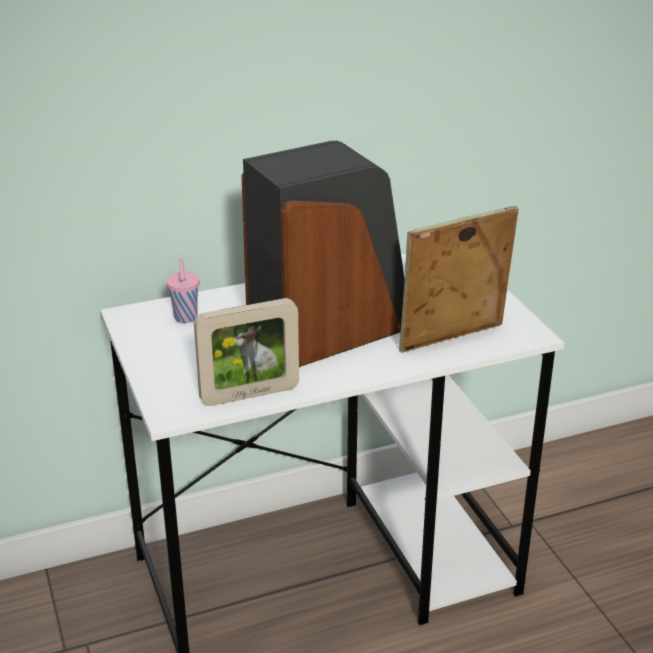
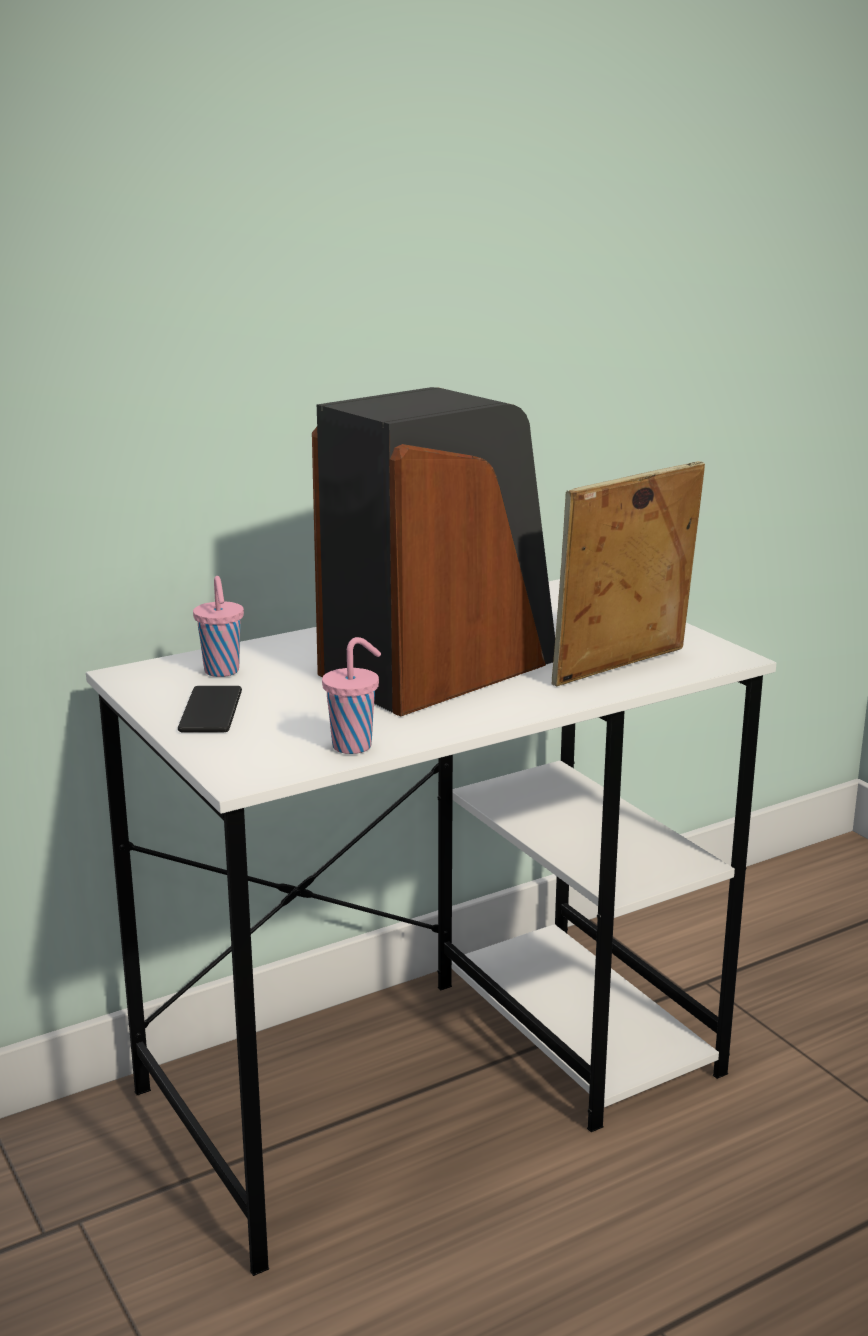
camera: 10 degrees left, 10 degrees down
picture frame [194,298,299,406] -> pink cup [322,637,381,754]
none -> phone [178,686,242,732]

